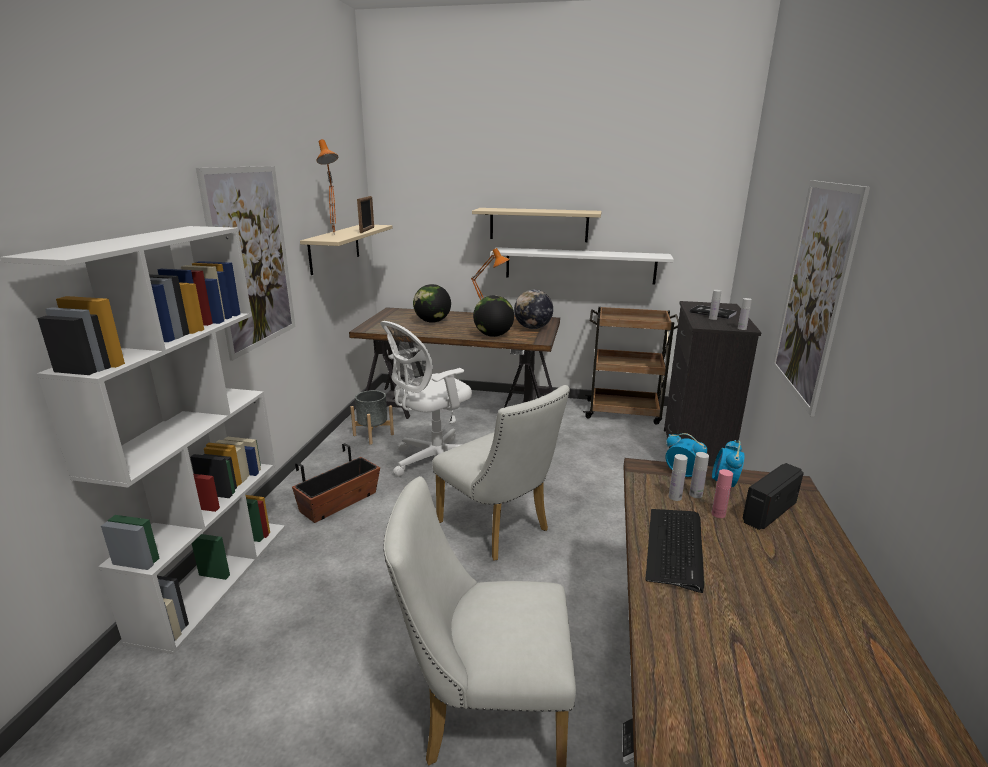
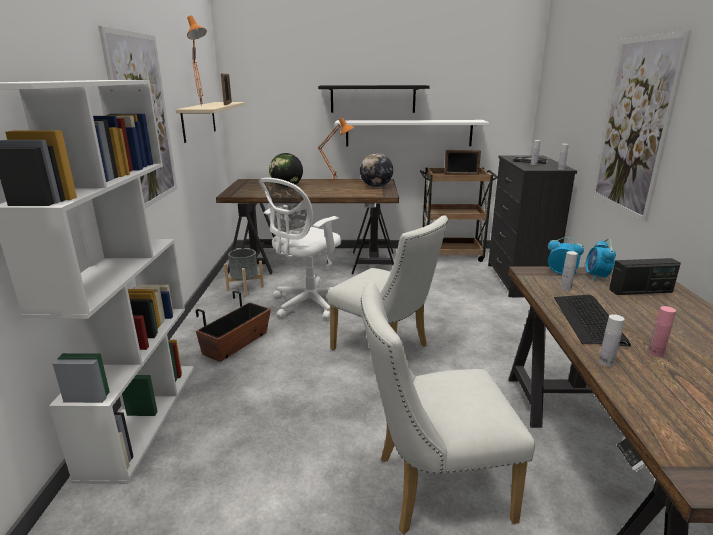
camera: 10 degrees left, 0 degrees up
beige shelf [472,208,602,242] -> black shelf [318,85,429,113]
globe [473,295,514,337] -> none
white bottle [689,452,709,498] -> white bottle moved to [599,314,625,367]
pink bottle [711,469,733,518] -> pink bottle moved to [648,306,676,357]
radio [743,463,804,530] -> radio turned 135 degrees counterclockwise [609,258,681,295]
none -> picture frame [444,150,481,175]

